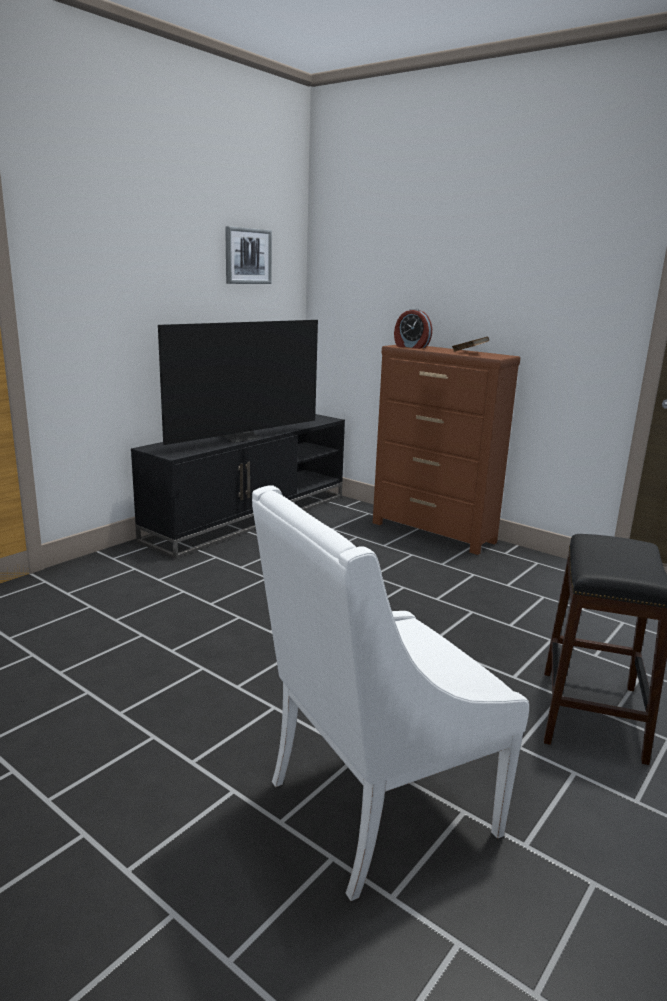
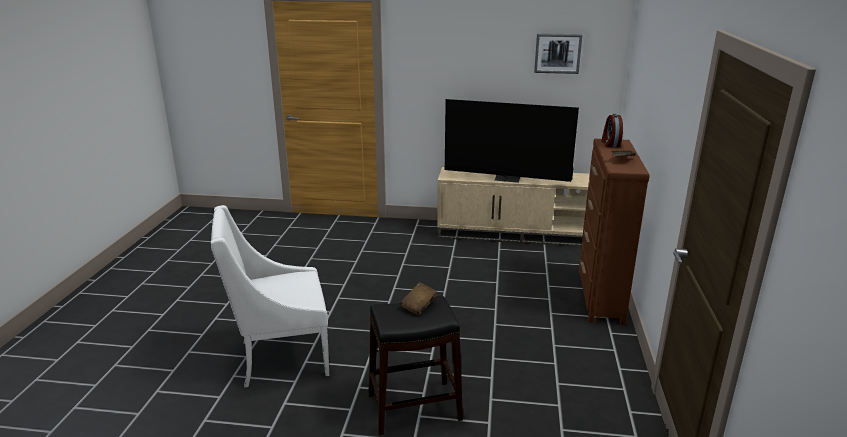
camera: 60 degrees right, 5 degrees up
black tv stand [131,414,345,559] -> beige tv stand [437,167,590,247]
white armchair [252,485,529,901] -> white armchair turned 45 degrees counterclockwise [211,205,330,388]
none -> brown book [400,282,437,315]

